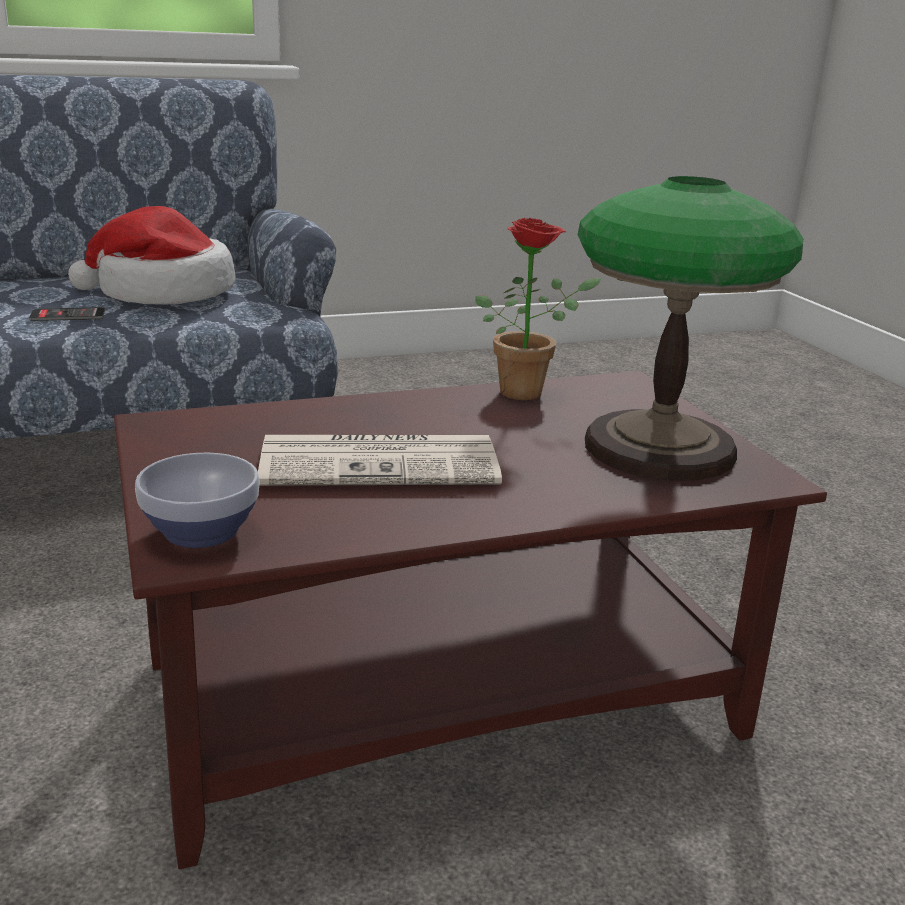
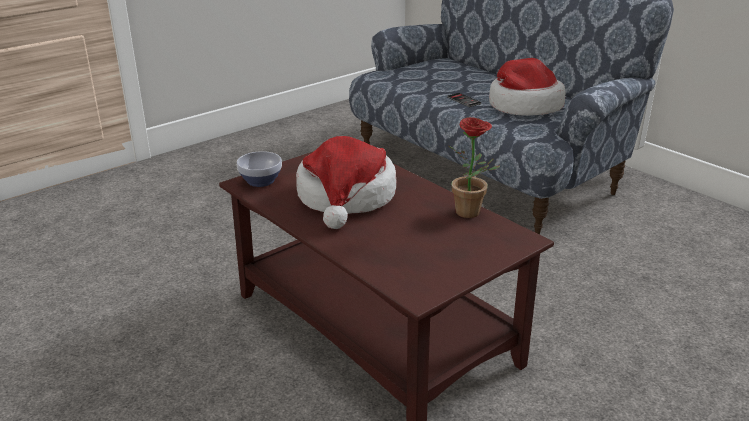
camera: 70 degrees right, 5 degrees up
newspaper [258,435,502,486] -> hat [296,136,397,229]
table lamp [578,176,803,481] -> none

